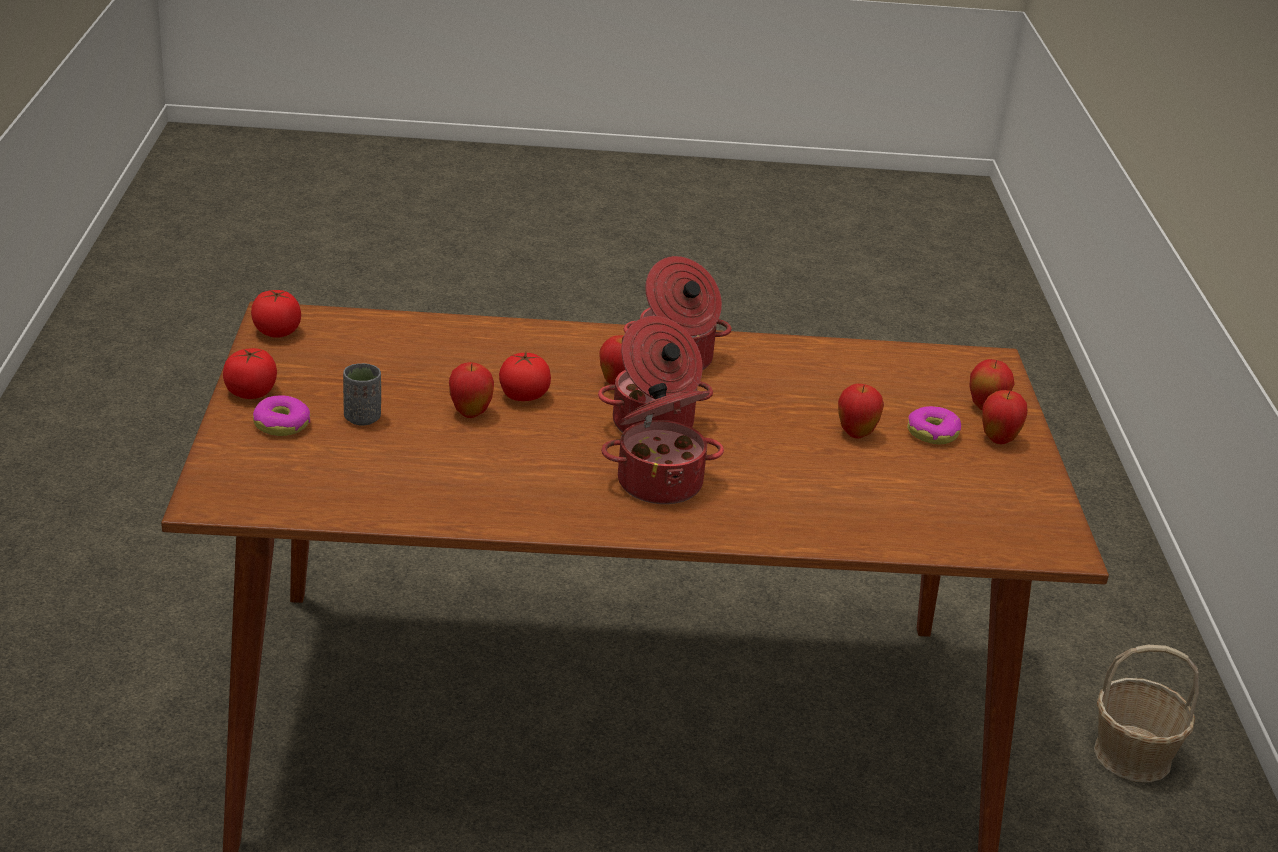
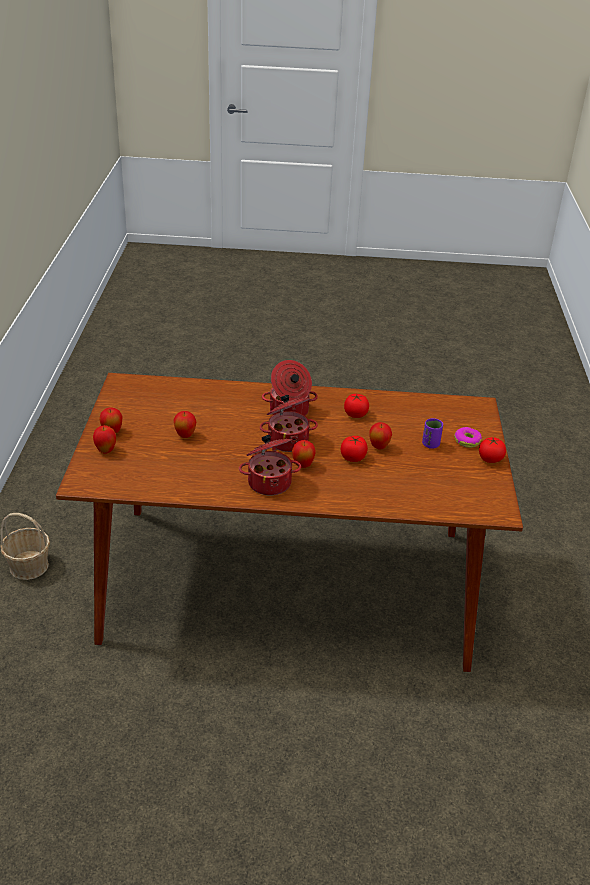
camera: 175 degrees left, 5 degrees up
tomato [251,290,301,338] -> tomato moved to [344,394,369,418]
grey cup [343,363,381,426] -> purple cup [422,418,443,449]
donut [907,406,961,444] -> none

